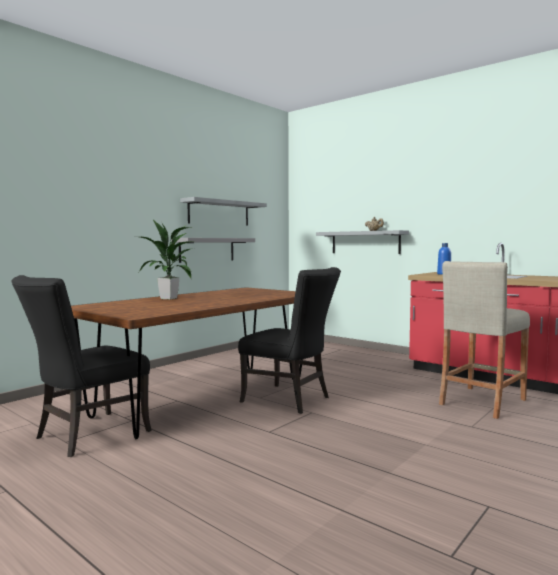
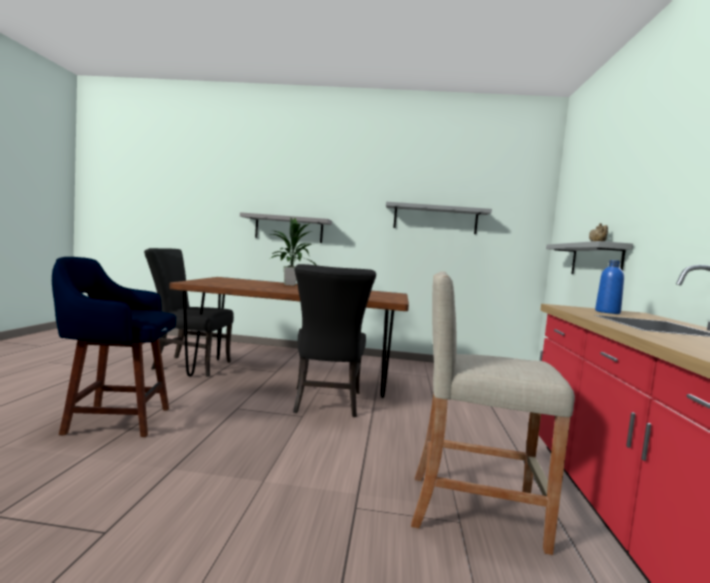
camera: 55 degrees right, 0 degrees up
grey shelf [171,238,255,263] -> grey shelf moved to [240,212,332,243]
none -> blue stool [52,257,176,437]

